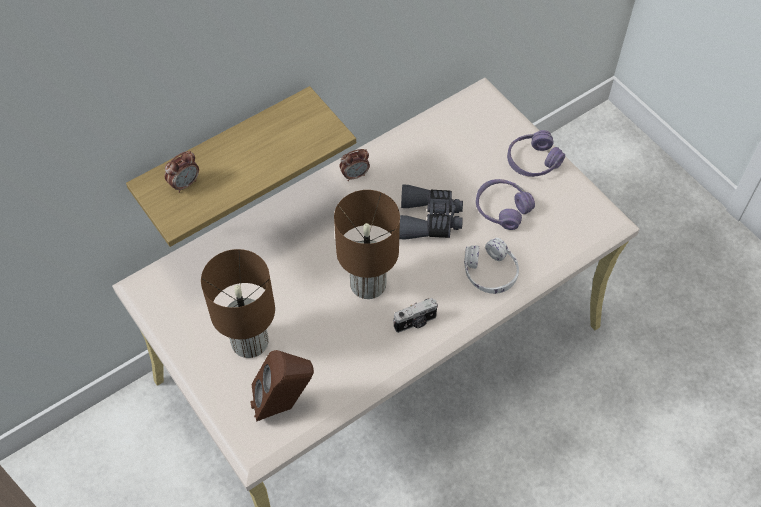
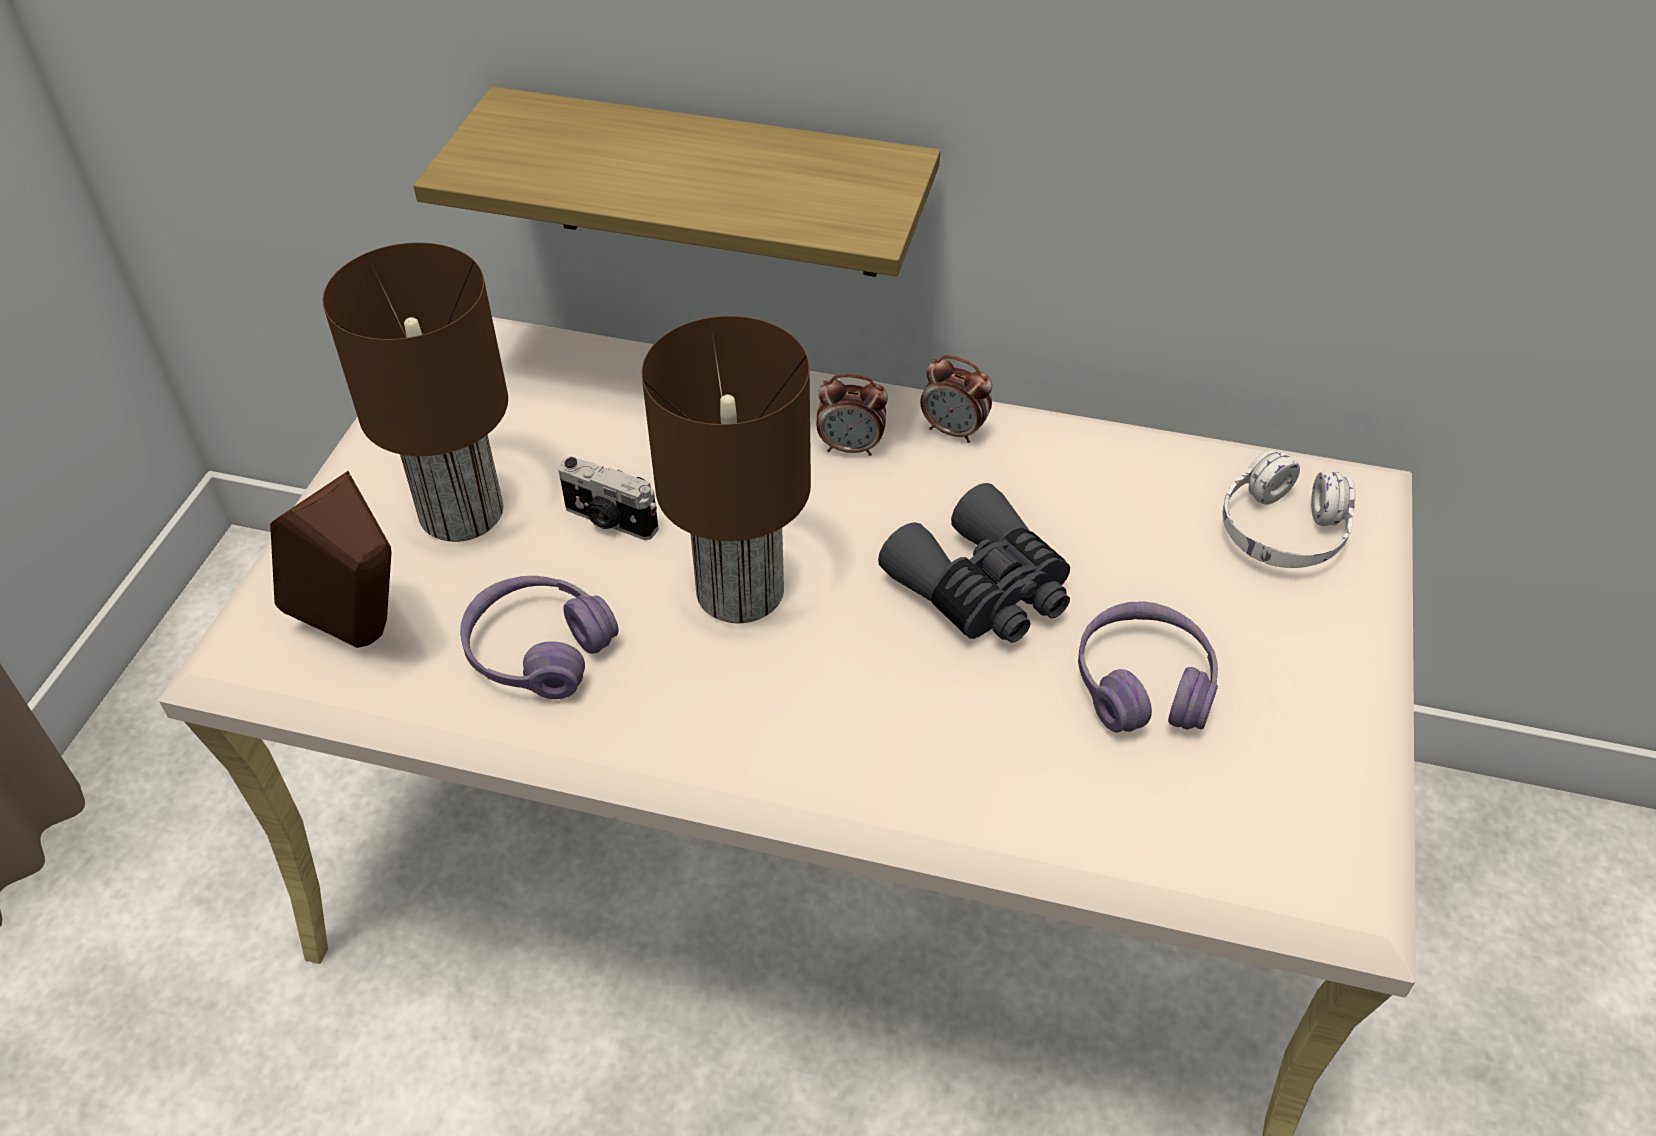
camera: 50 degrees right, 10 degrees down
alarm clock [165,151,199,193] -> alarm clock moved to [817,374,888,456]
camera [393,298,438,333] -> camera moved to [558,456,658,540]
white headphones [464,238,519,294] -> white headphones moved to [1222,450,1356,568]
purple headphones [507,130,565,177] -> purple headphones moved to [460,576,619,699]

